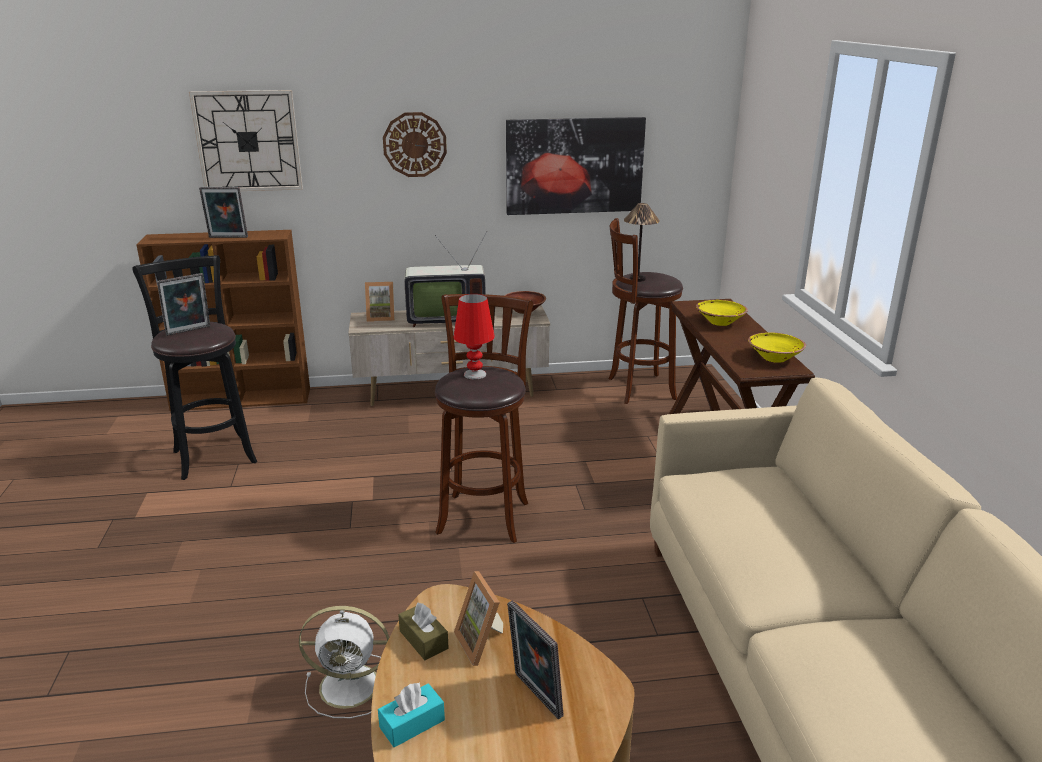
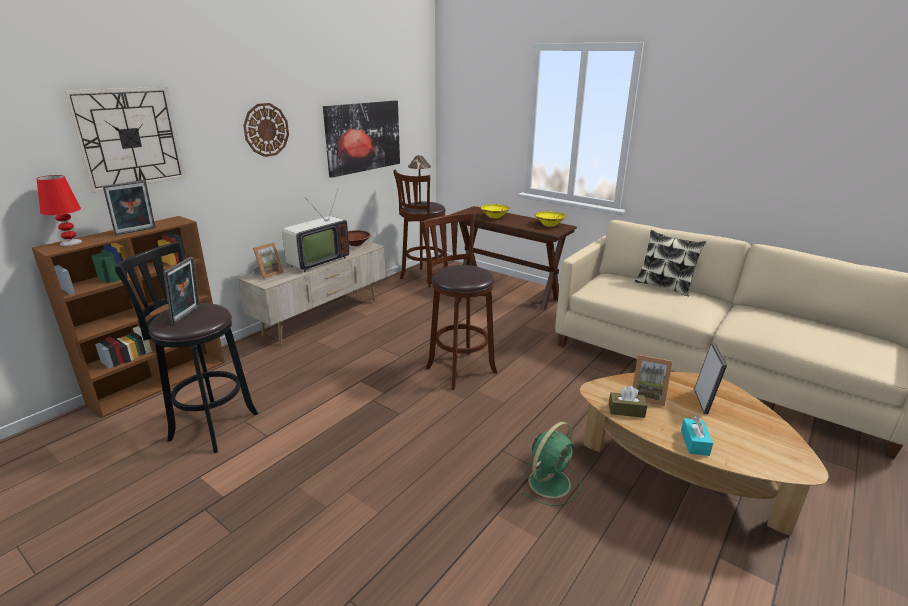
camera: 45 degrees left, 0 degrees up
white fan [299,606,389,718] -> green fan [520,422,581,506]
red table lamp [453,294,495,379] -> red table lamp moved to [37,175,82,246]
picture frame [507,600,564,719] -> picture frame turned 90 degrees counterclockwise [694,343,727,414]
none -> pillow [635,230,706,296]

